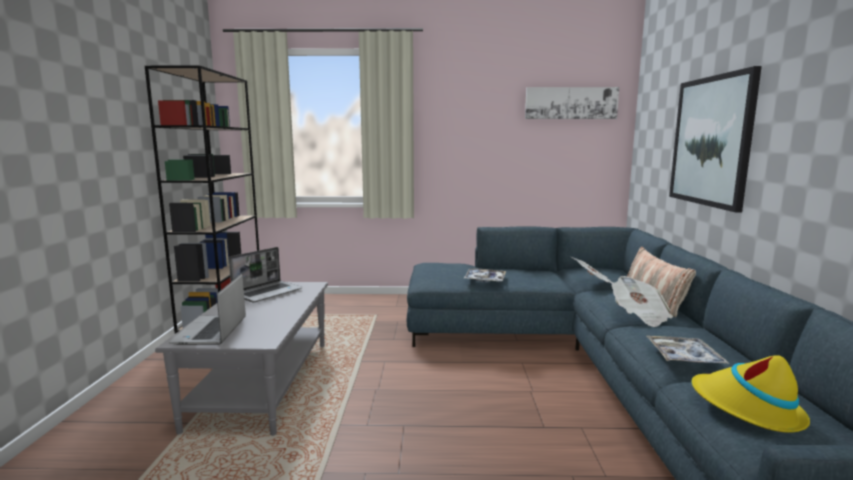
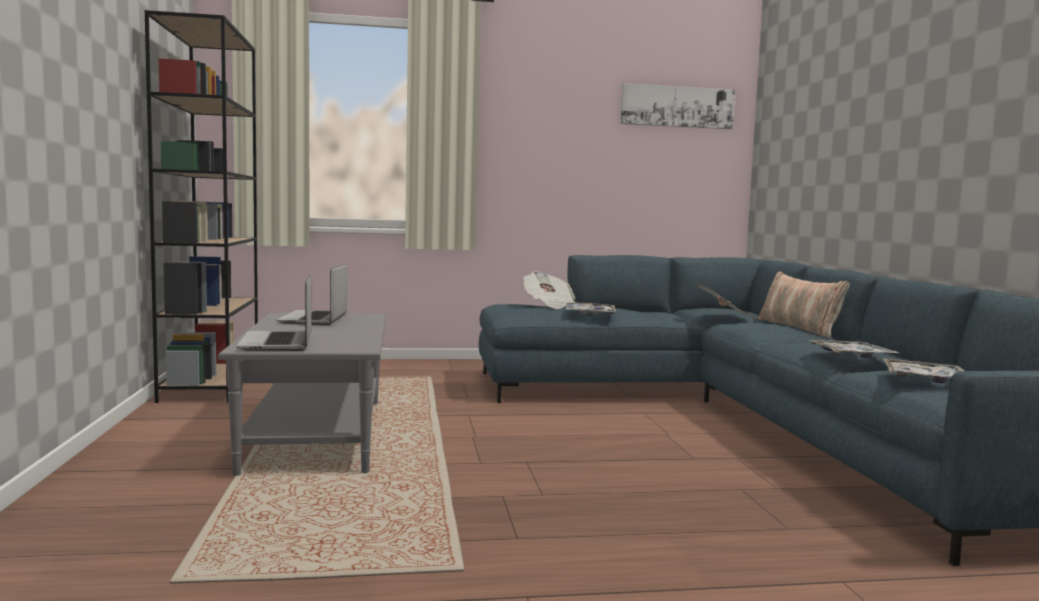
camera: 10 degrees left, 5 degrees down
laptop [229,247,302,303] -> laptop turned 150 degrees clockwise [276,264,347,325]
newspaper [612,276,673,327] -> newspaper moved to [523,271,576,309]
picture [669,66,762,212] -> none
yellow hat [691,355,810,433] -> tray [883,358,964,383]

